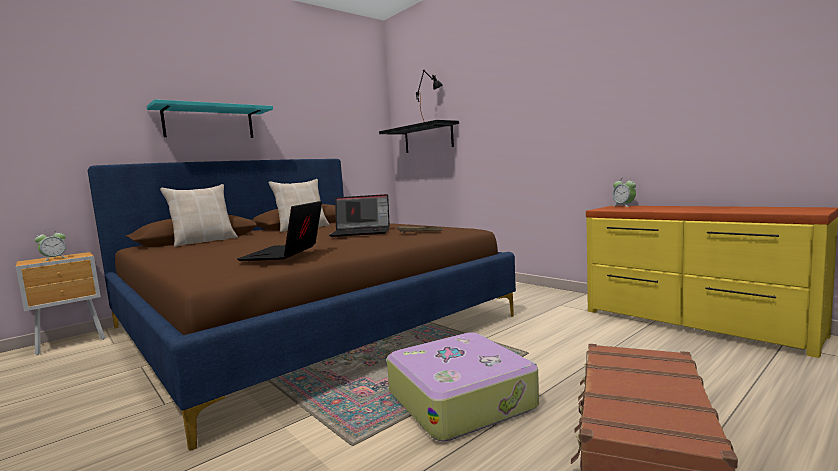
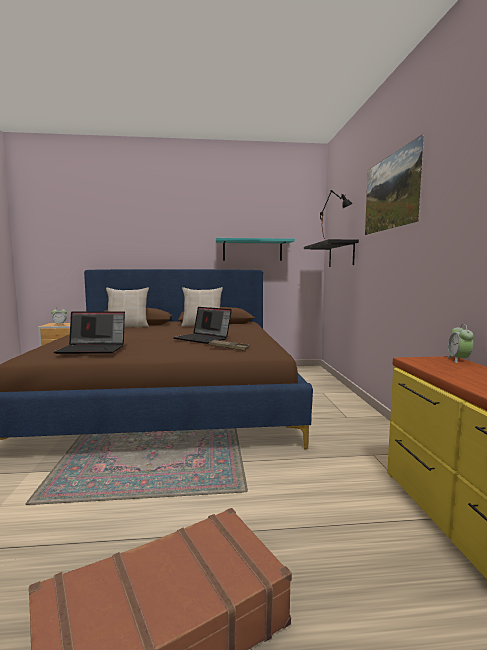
camera: 35 degrees right, 0 degrees up
turquoise shelf [147,99,273,138] -> turquoise shelf moved to [216,238,295,261]
laptop [237,201,322,261] -> laptop turned 135 degrees counterclockwise [54,311,125,354]
suitcase [387,333,539,441] -> none
none -> picture [365,134,424,235]

